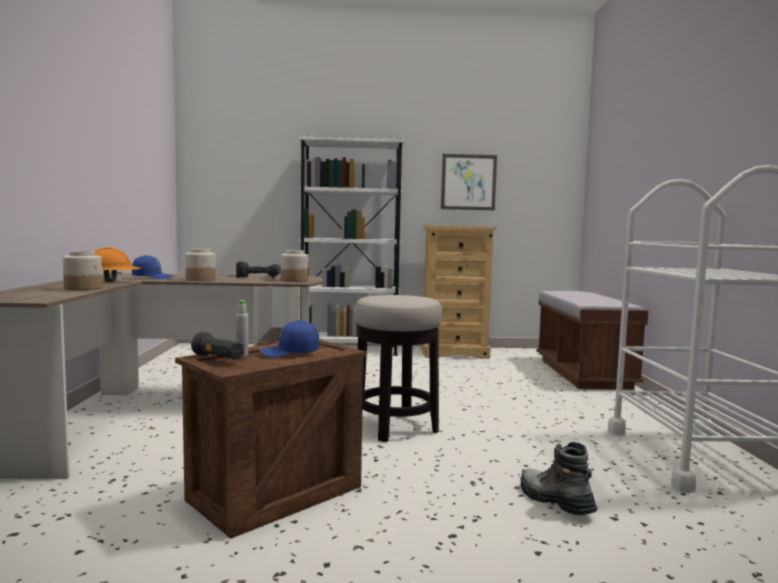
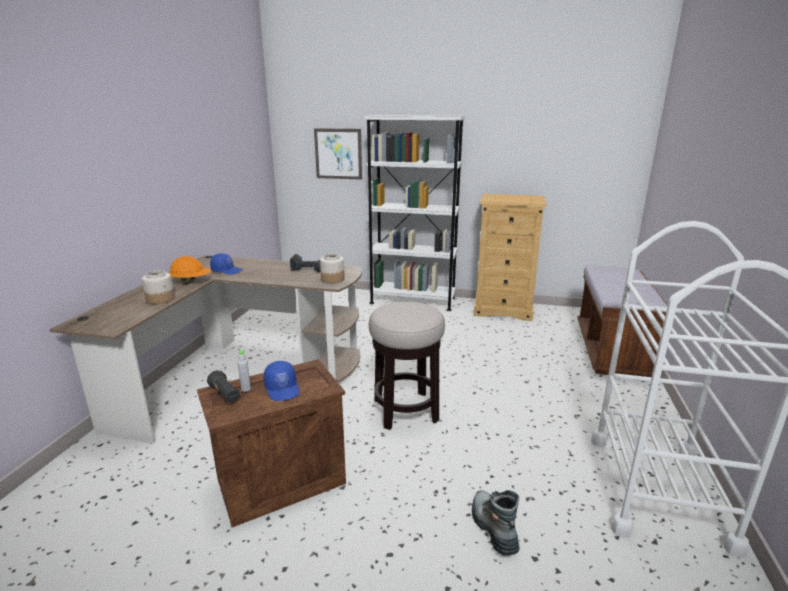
camera: 15 degrees right, 15 degrees up
jar [185,249,216,281] -> none
blue cap [259,320,319,357] -> blue cap turned 120 degrees counterclockwise [264,361,299,401]
picture [441,154,497,210] -> picture moved to [314,128,362,180]

